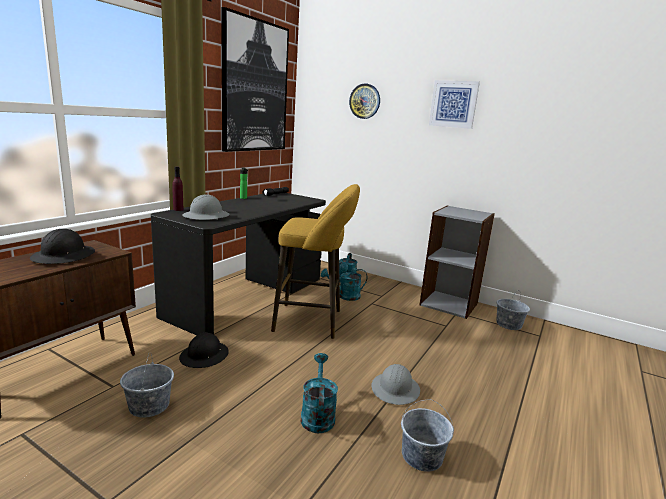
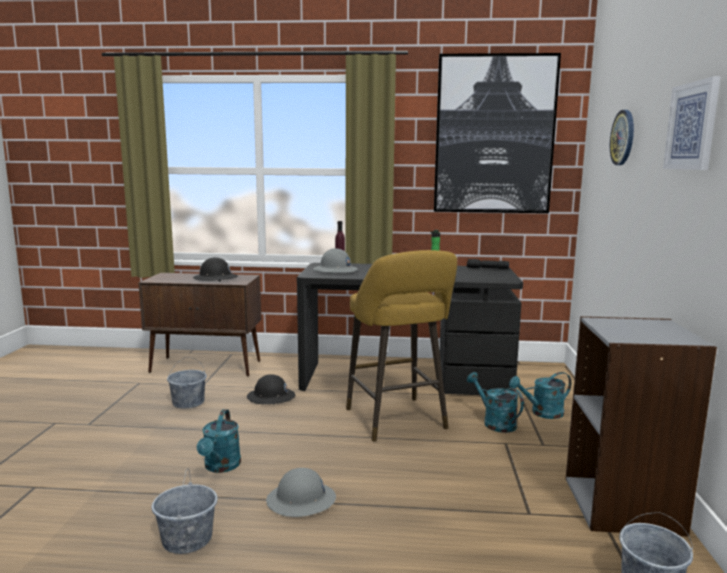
camera: 65 degrees right, 5 degrees down
turquoise watering can [301,353,338,433] -> turquoise watering can turned 120 degrees clockwise [197,409,241,473]

